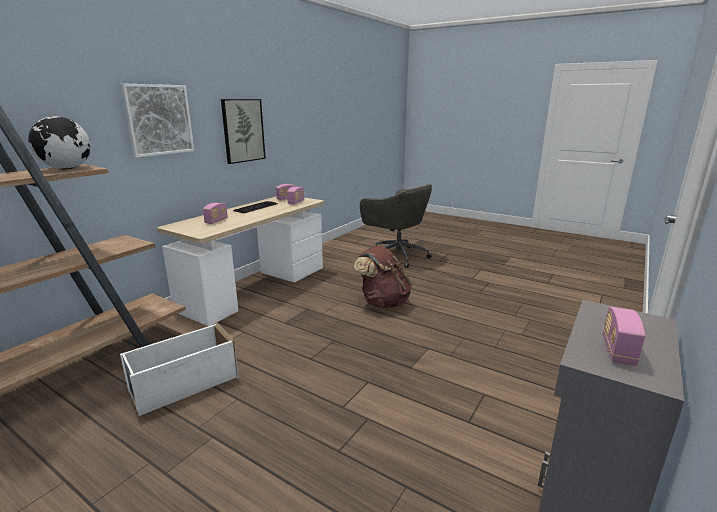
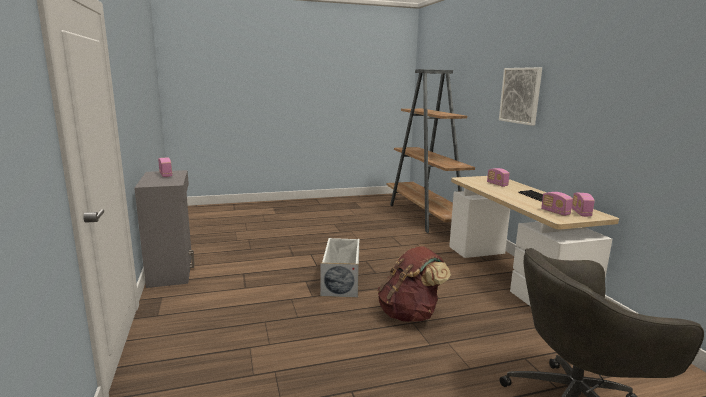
camera: 130 degrees right, 5 degrees down
globe [28,116,90,169] -> none
white storage box [120,322,239,416] -> white storage box moved to [320,238,359,298]
picture [221,99,266,164] -> none

